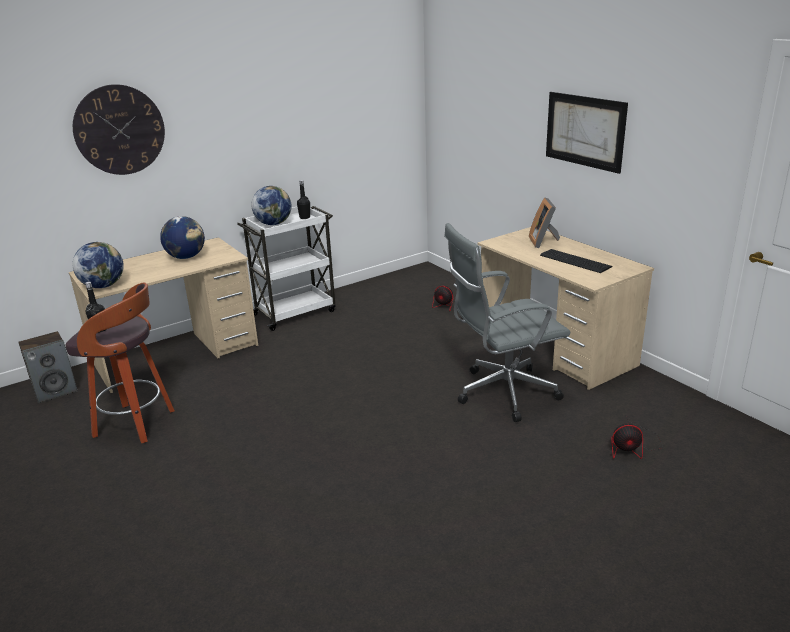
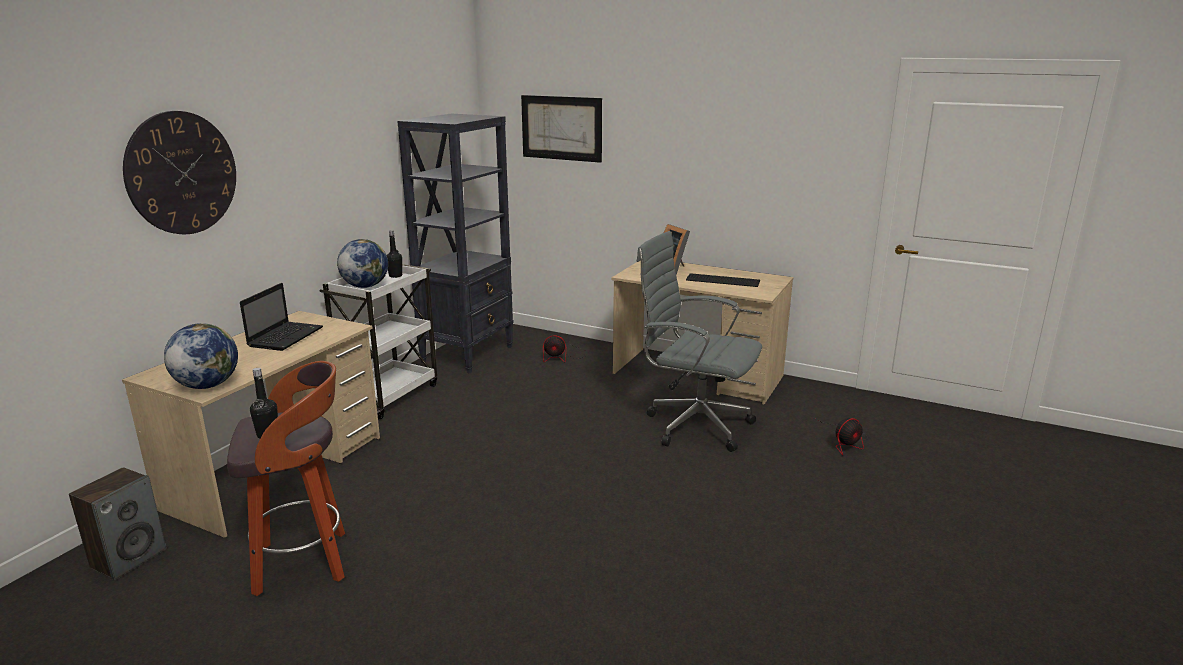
camera: 30 degrees left, 5 degrees down
globe [160,216,205,259] -> laptop [240,283,323,351]
grey office chair [444,223,570,422] -> grey office chair turned 75 degrees clockwise [637,231,762,452]
picture [546,92,628,174] -> picture moved to [521,95,602,163]
none -> black bookcase [397,114,514,374]

